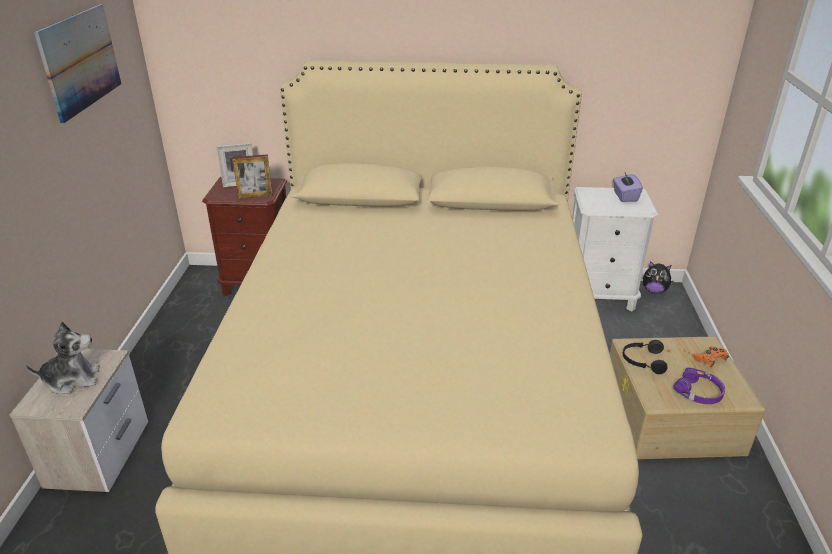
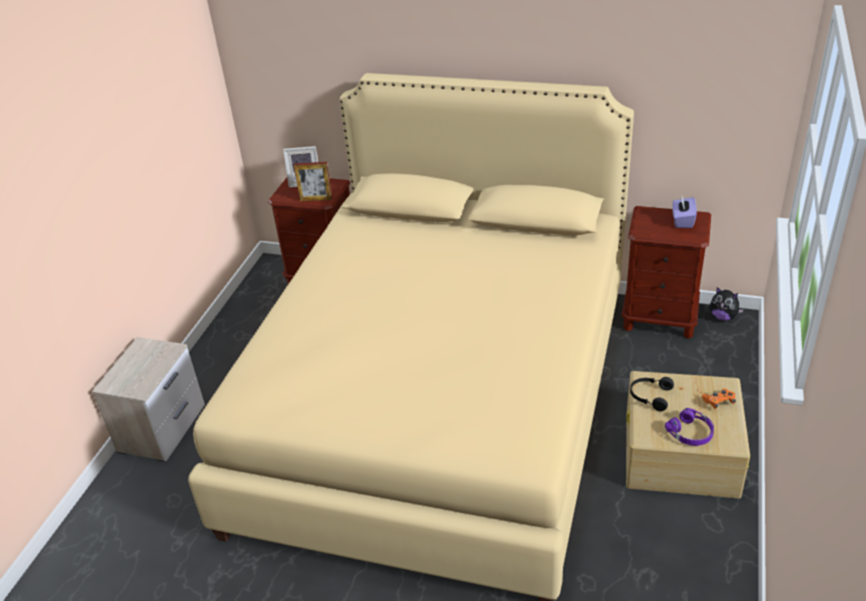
camera: 15 degrees right, 5 degrees up
plush toy [25,322,100,394] -> none
picture [34,4,121,123] -> none
white nightstand [572,187,658,312] -> brown nightstand [622,206,711,339]

